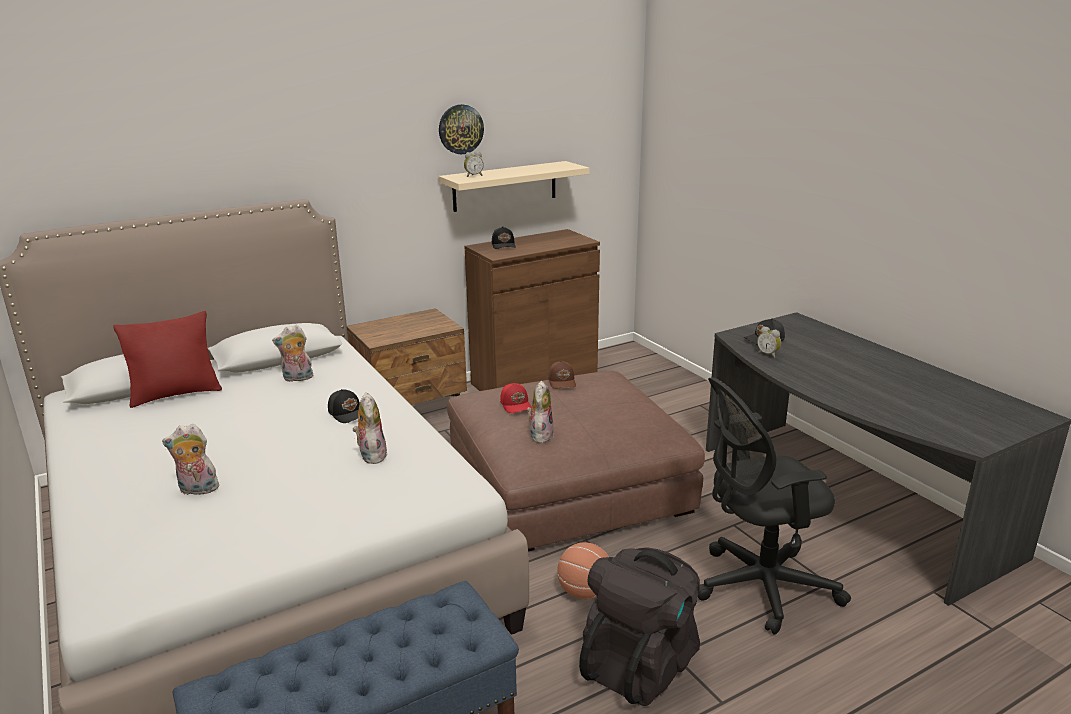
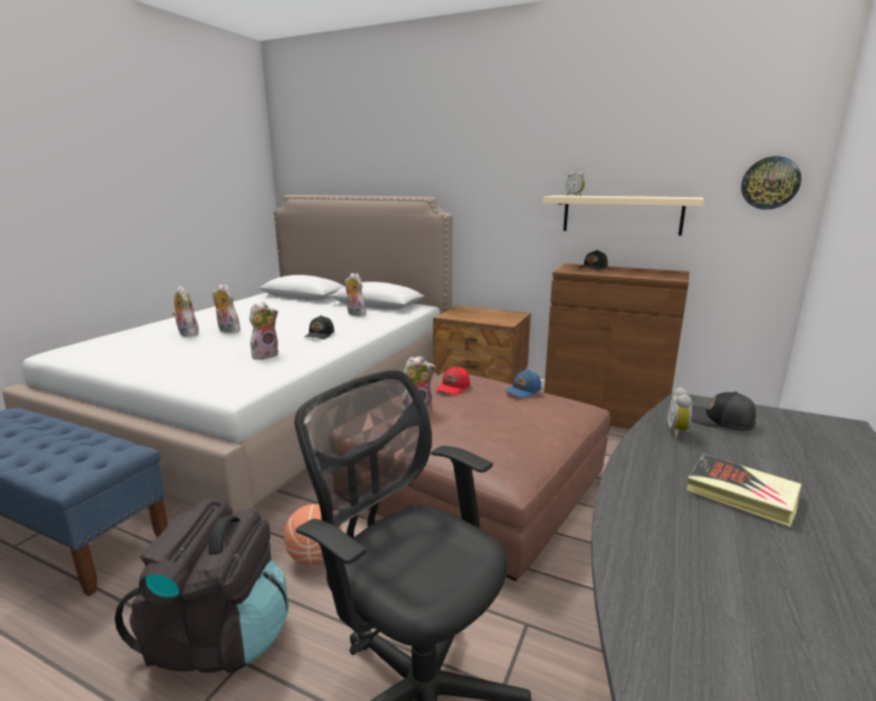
camera: 55 degrees right, 5 degrees down
red pillow [113,311,222,408] -> none
wall clock [439,104,484,154] -> wall clock moved to [741,156,802,210]
brown cap [548,361,576,389] -> blue cap [504,370,541,398]
none -> plush toy [213,284,240,333]
none -> book [687,454,802,527]

